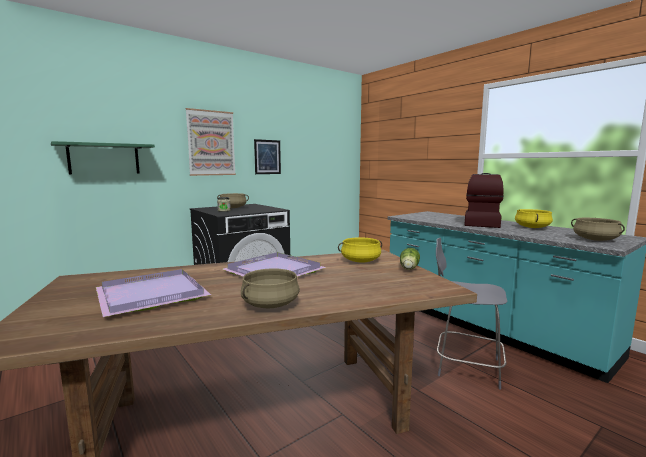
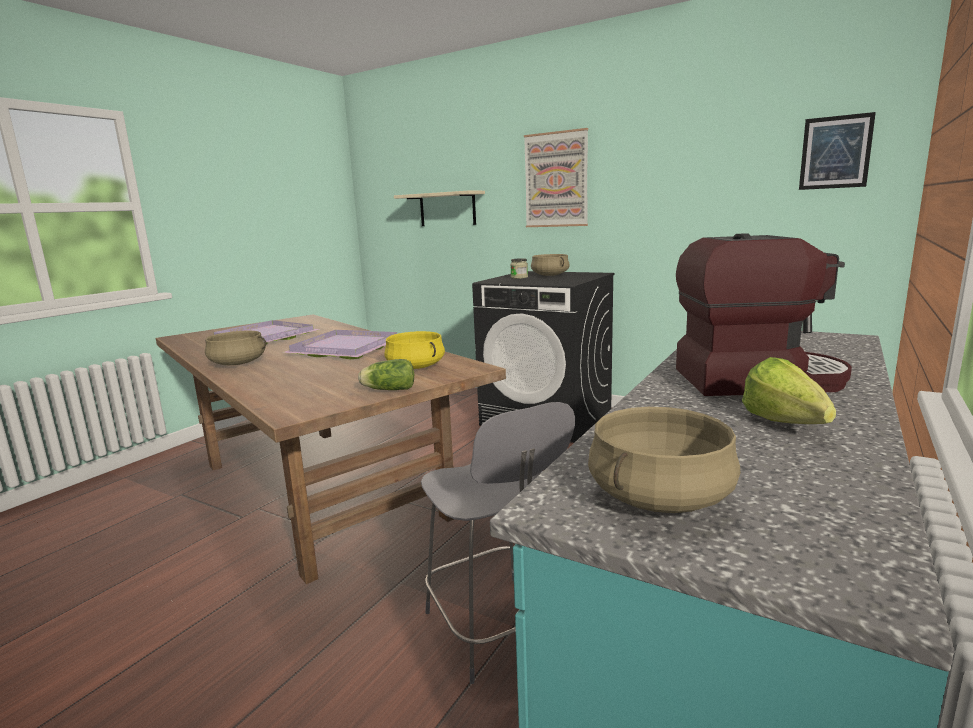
camera: 70 degrees right, 5 degrees up
green shelf [51,141,155,174] -> beige shelf [394,190,485,226]
picture [254,139,281,174] -> picture moved to [799,112,876,190]
grey chair [436,238,508,389] -> grey chair turned 150 degrees clockwise [421,402,575,684]
yellow cooking pot [515,209,553,228] -> lettuce [742,357,836,424]

